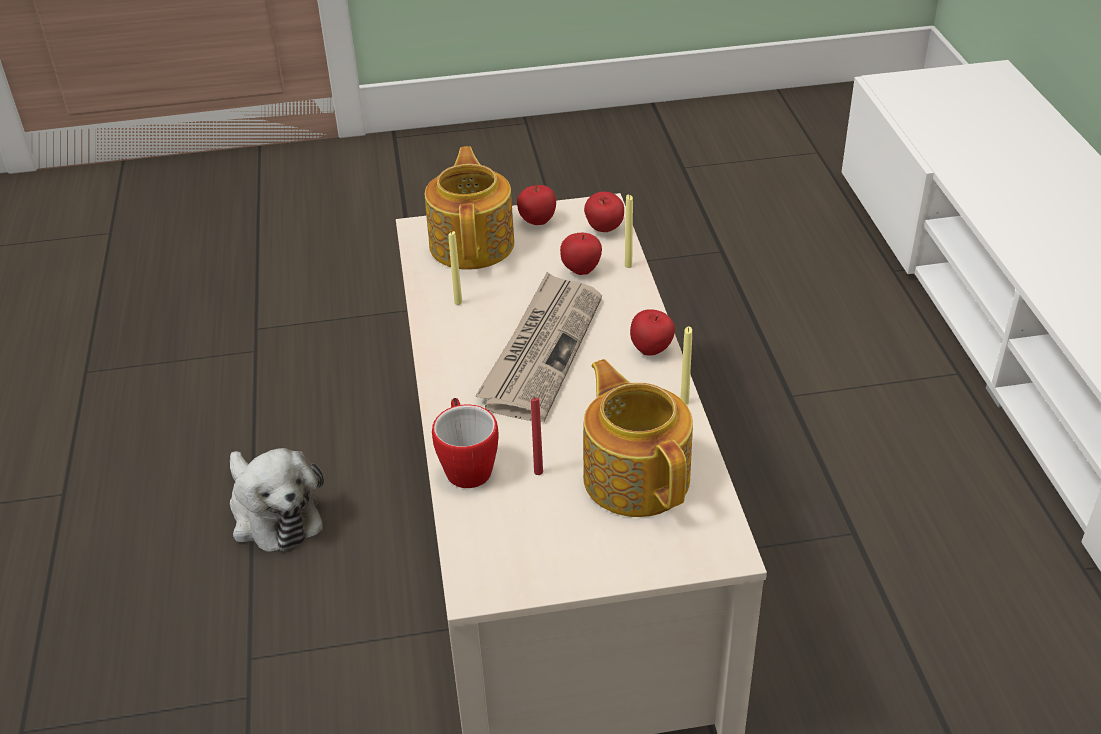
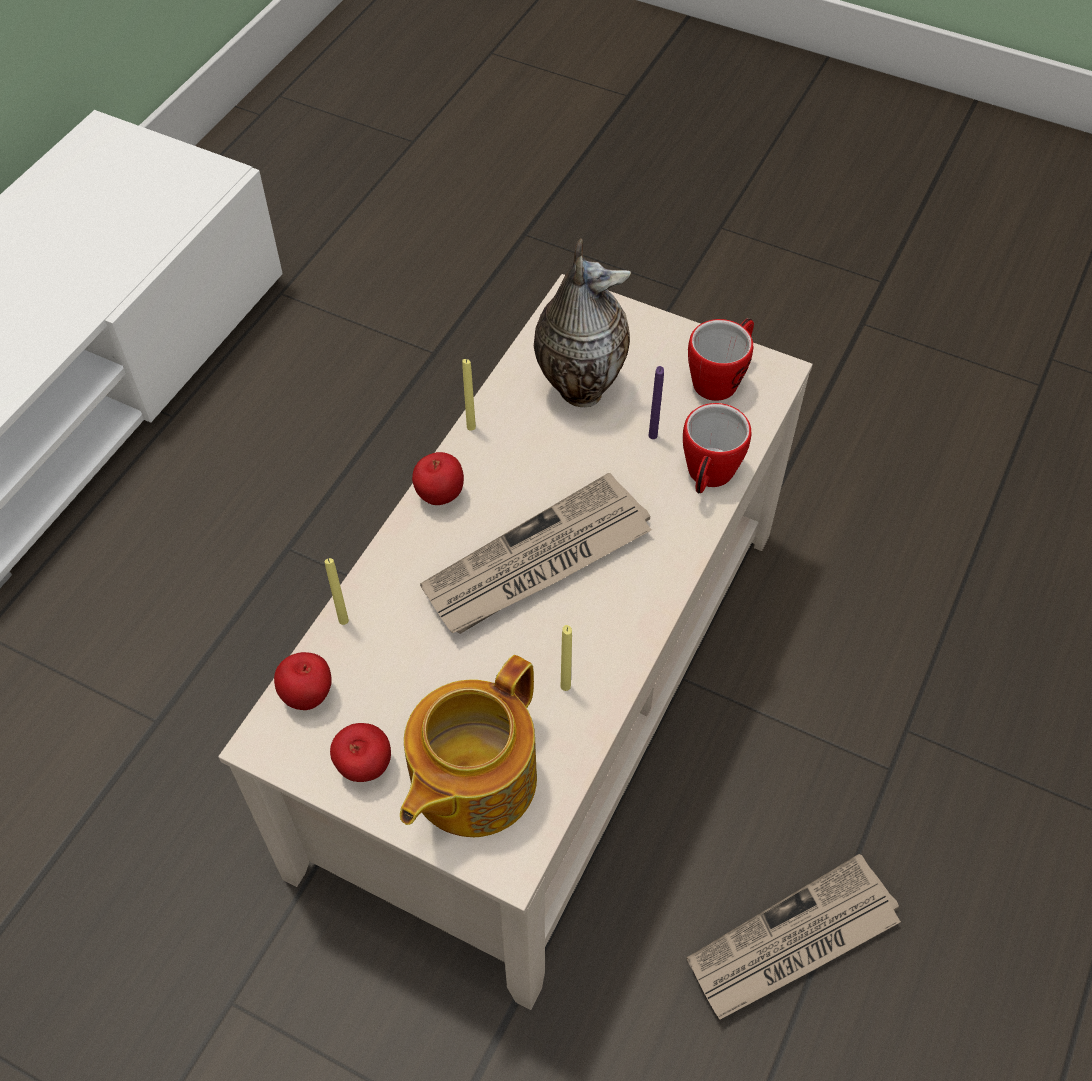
camera: 145 degrees left, 15 degrees up
plush toy [230,448,324,552] -> newspaper [687,854,901,1019]
red candle [531,397,543,475] -> purple candle [649,366,664,439]
apple [560,232,602,275] -> none
teapot [583,359,693,517] -> vase [534,238,631,407]
none -> mug [688,319,754,401]

